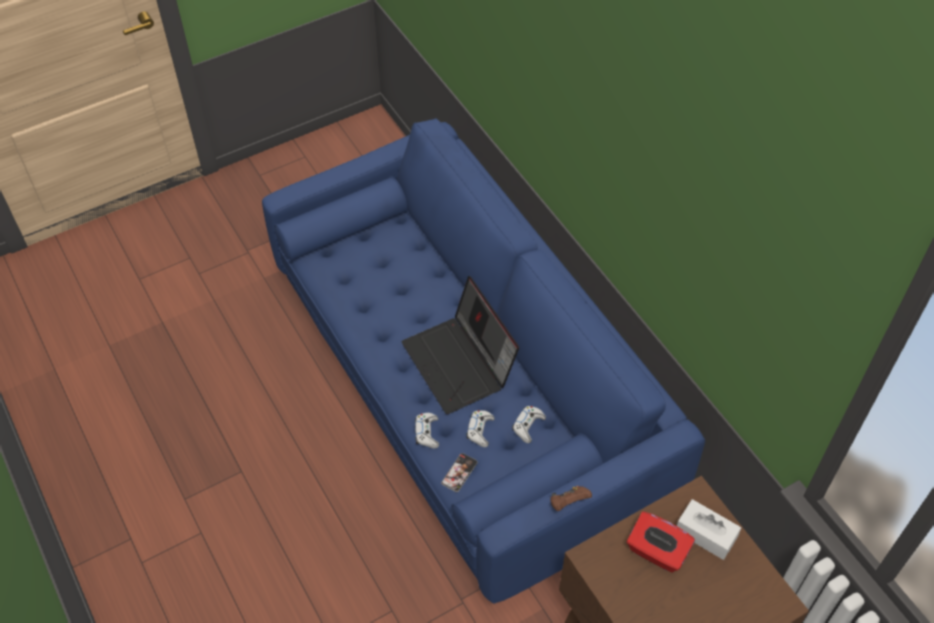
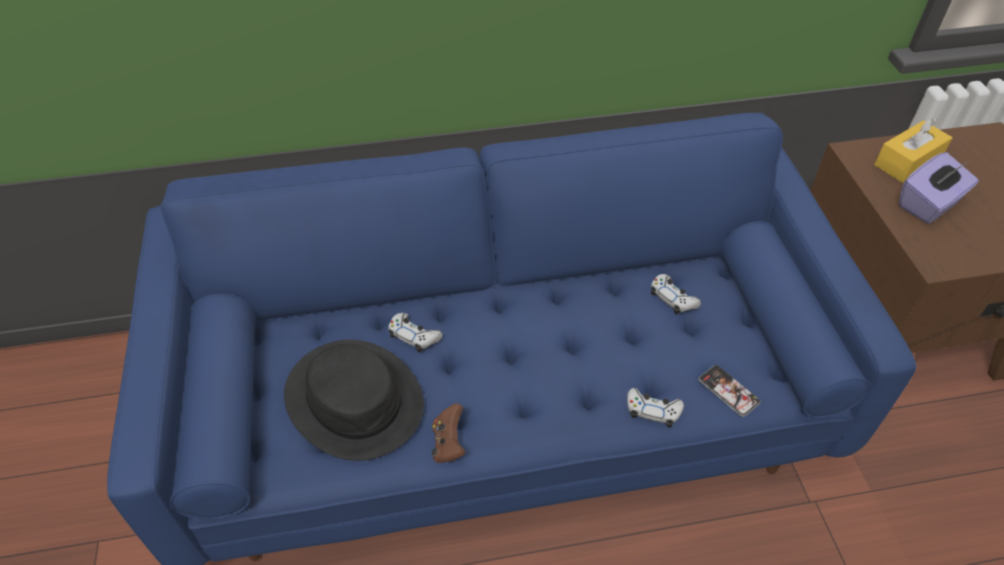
camera: 70 degrees left, 5 degrees down
laptop [402,276,519,414] -> none
white game controller [466,410,495,447] -> white game controller moved to [388,313,443,353]
brown game controller [550,486,592,511] -> brown game controller moved to [432,403,465,463]
red tissue box [627,511,695,573] -> purple tissue box [899,152,979,224]
white tissue box [677,499,741,560] -> yellow tissue box [874,118,952,183]
none -> black hat [284,339,424,461]

